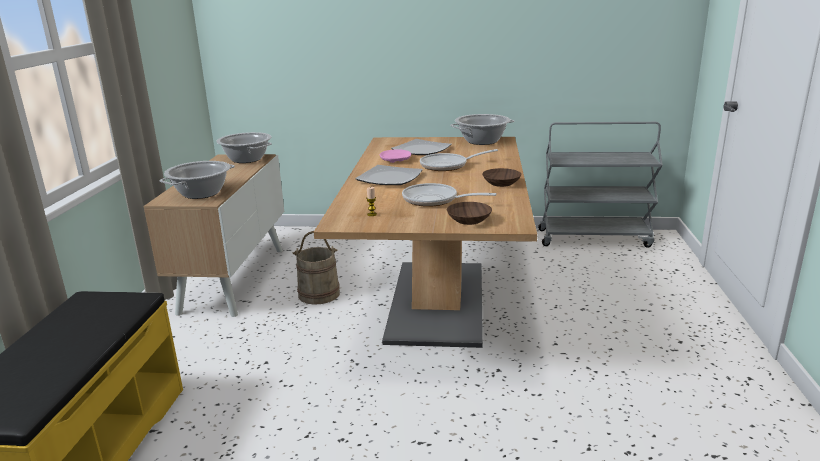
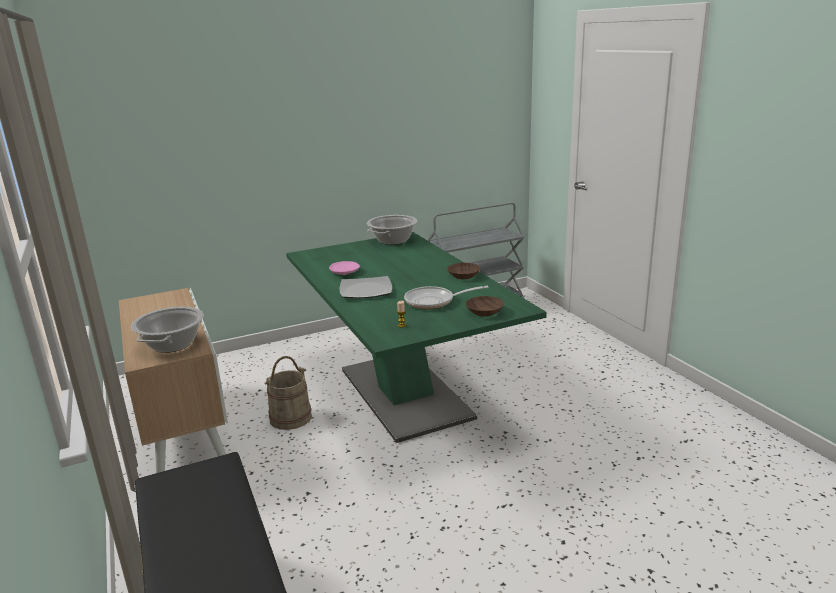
camera: 30 degrees left, 0 degrees up
cooking pot [216,132,272,163] -> none
brown dining table [314,137,537,348] -> green dining table [286,232,547,443]
plate [391,139,452,155] -> none
frying pan [420,149,498,171] -> none

